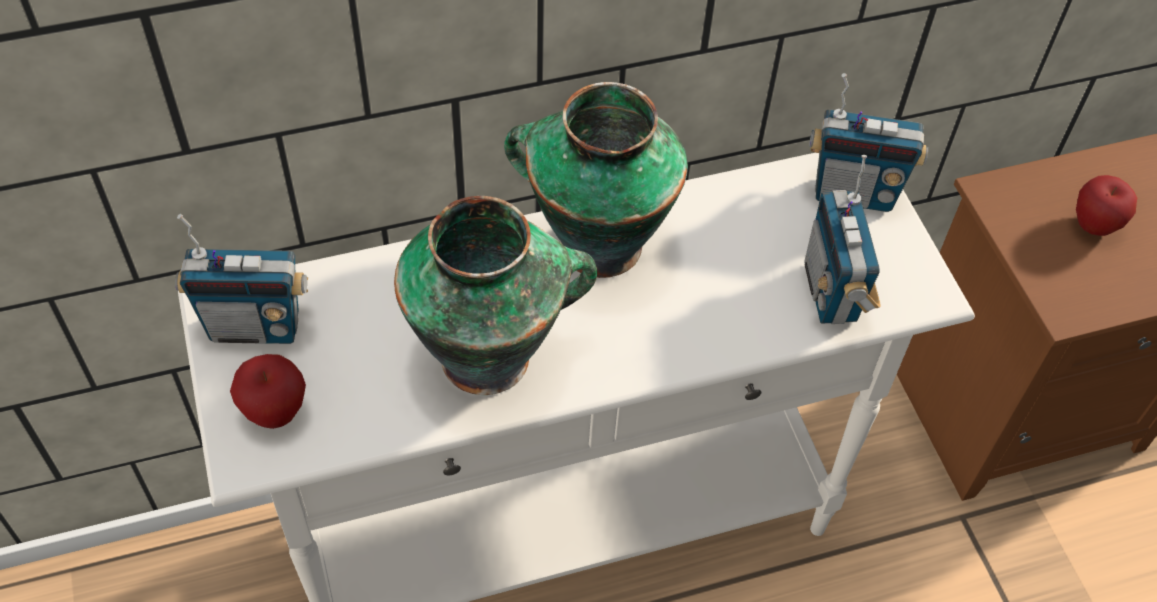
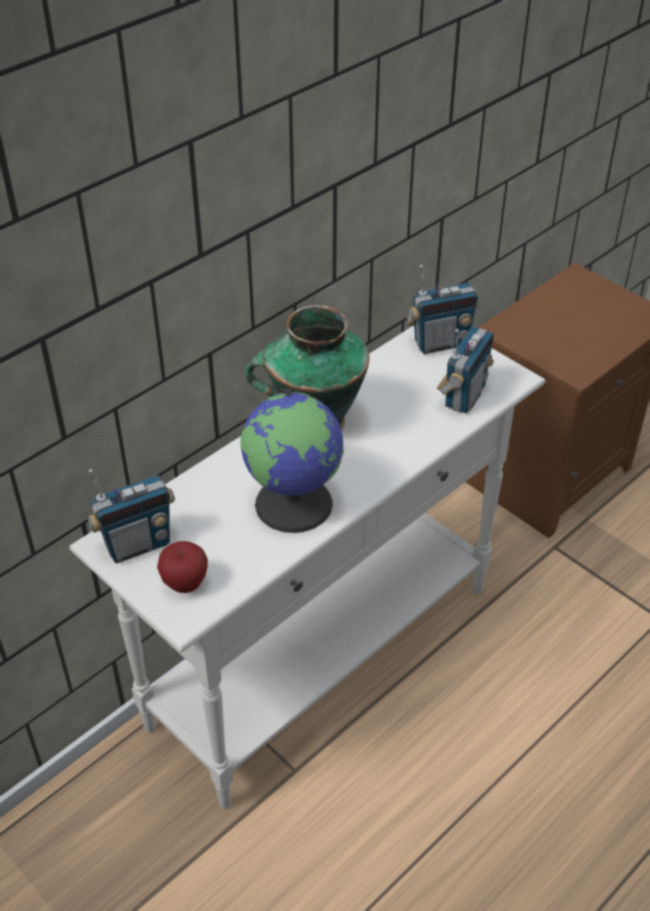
camera: 25 degrees left, 10 degrees down
vase [394,196,597,395] -> globe [240,388,344,533]
radio [804,155,881,324] -> radio turned 120 degrees counterclockwise [437,326,494,414]
apple [1076,175,1137,236] -> none

